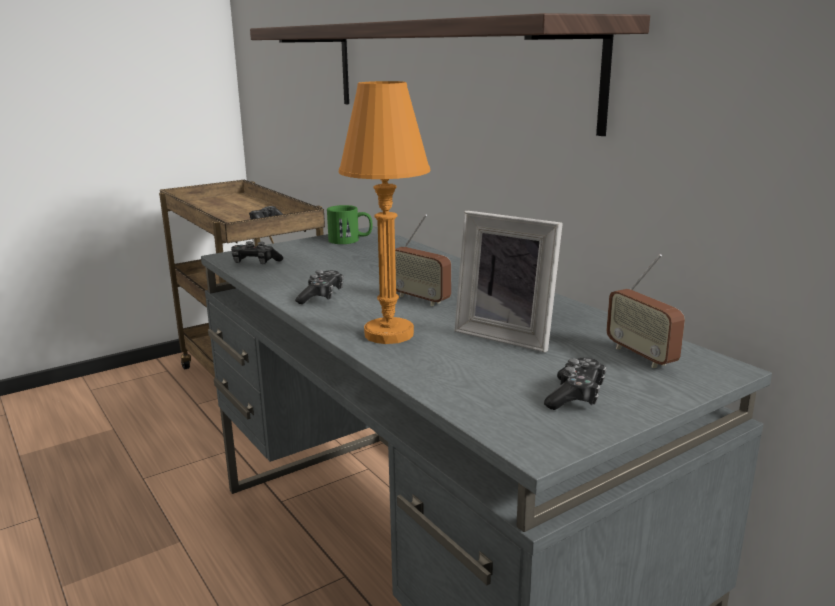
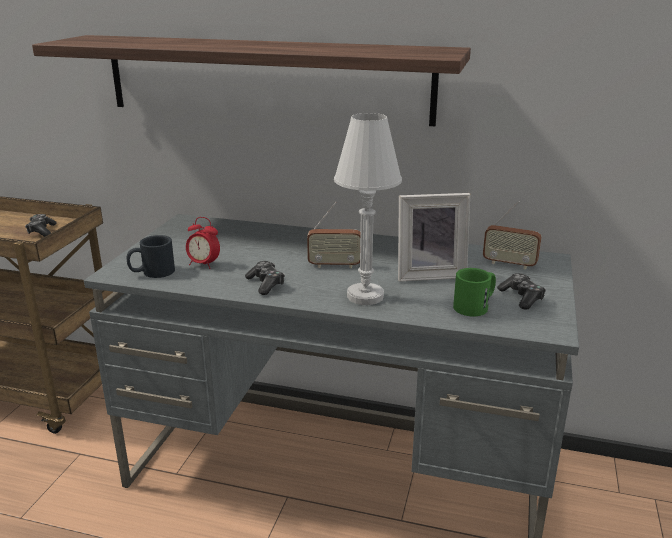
camera: 40 degrees left, 5 degrees up
game controller [231,241,283,264] -> black mug [127,235,175,278]
green mug [327,205,373,244] -> green mug moved to [453,268,496,316]
orange table lamp [339,81,430,344] -> white table lamp [334,113,402,305]
none -> alarm clock [186,217,220,269]

